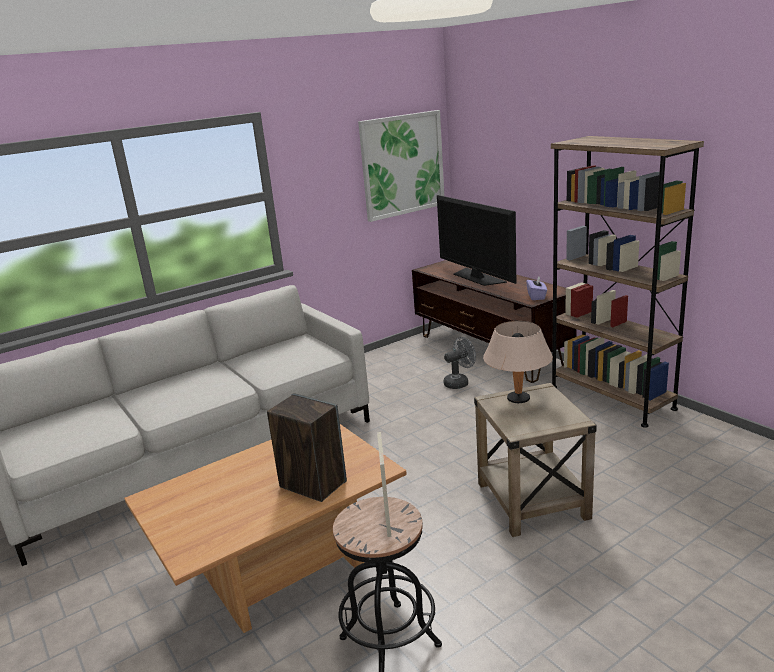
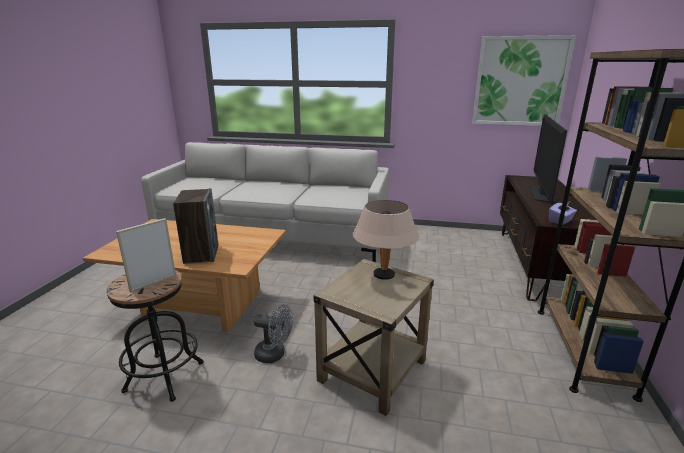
camera: 45 degrees right, 0 degrees up
grey fan [444,337,476,389] -> grey fan moved to [254,304,293,363]

